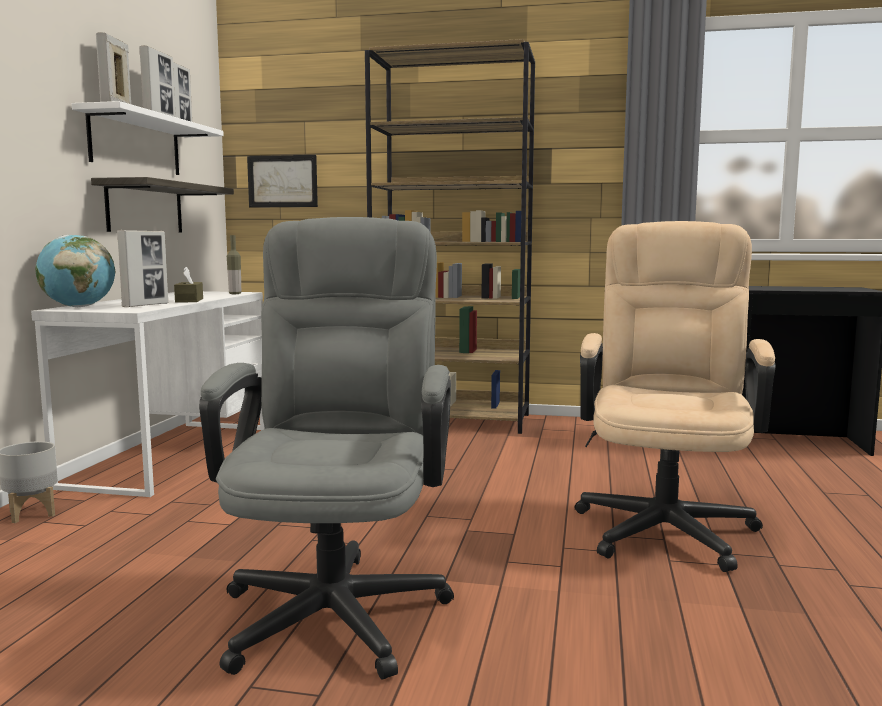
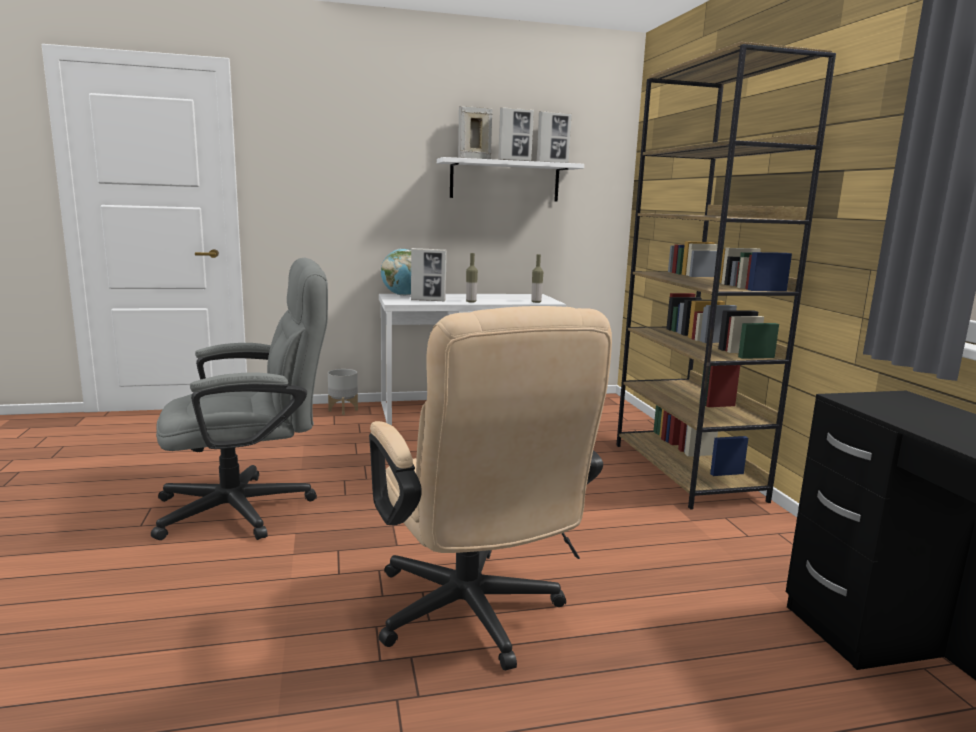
camera: 65 degrees right, 5 degrees up
shelf [91,177,234,233] -> none
brown tissue box [174,267,203,303] -> bottle [466,253,478,303]
picture [247,155,318,208] -> none
beige office chair [575,221,775,572] -> beige office chair turned 75 degrees clockwise [369,306,612,671]

